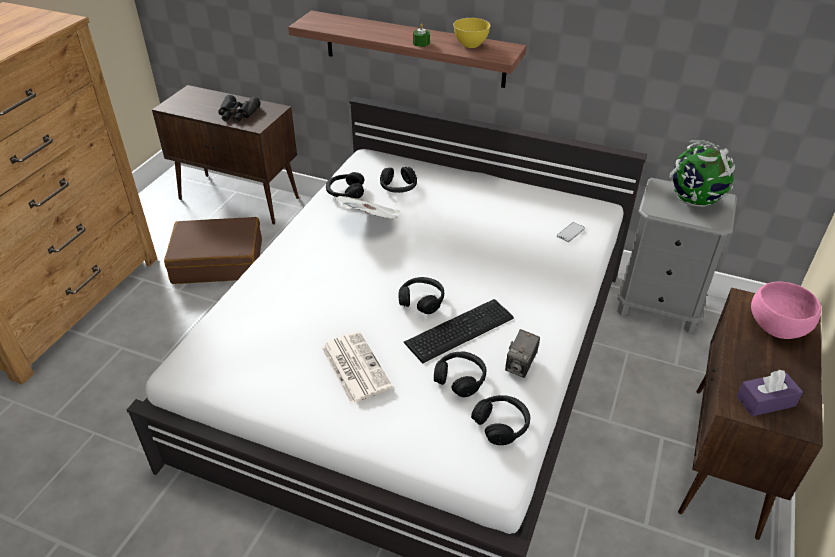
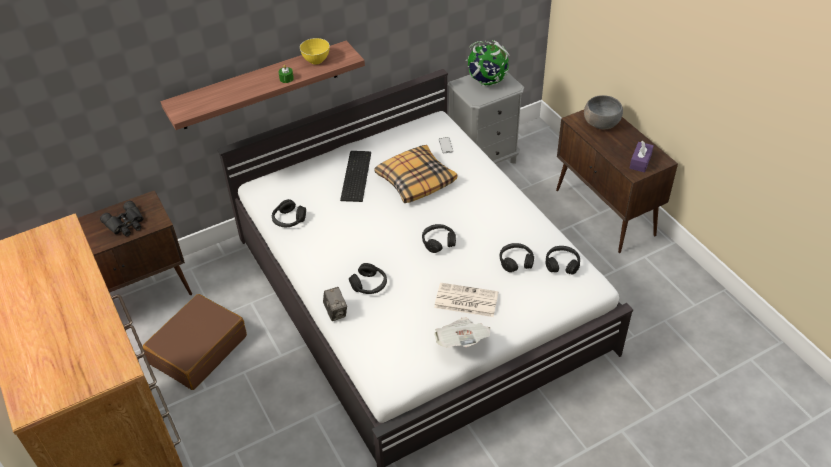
camera: 50 degrees left, 5 degrees up
newspaper [336,196,400,219] -> newspaper moved to [434,317,491,348]
black headphones [380,167,417,193] -> black headphones moved to [349,263,387,294]
keyboard [404,299,514,364] -> keyboard moved to [340,151,371,202]
camera [505,329,540,378] -> camera moved to [323,287,347,321]
pink bowl [751,282,821,339] -> grey bowl [584,95,623,130]
none -> pillow [374,145,457,203]

